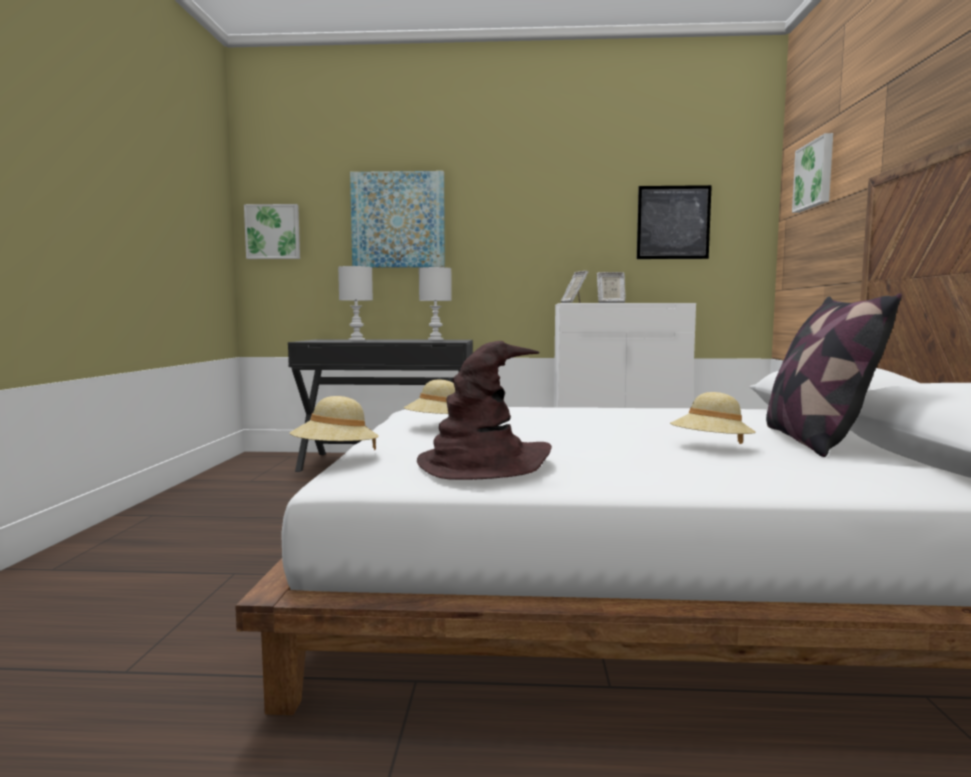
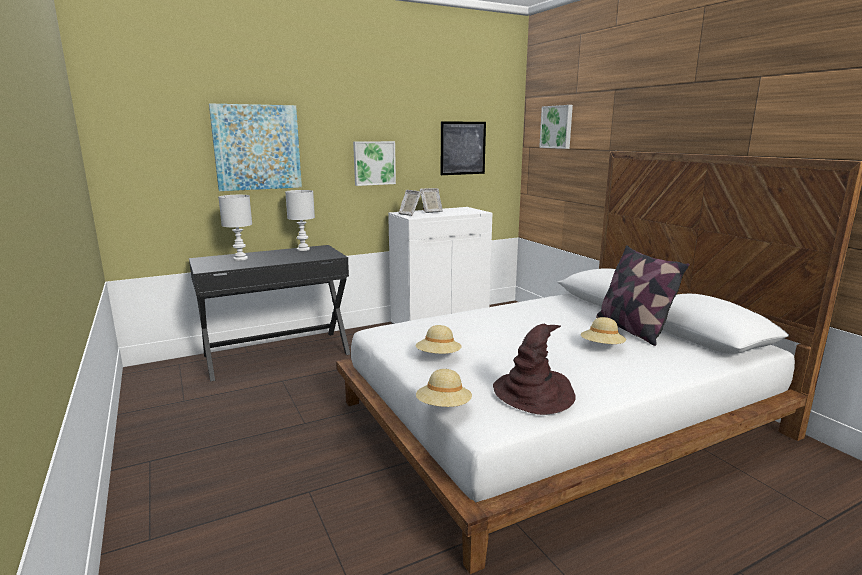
camera: 30 degrees left, 10 degrees up
picture [244,204,300,259] -> picture moved to [353,141,396,186]

